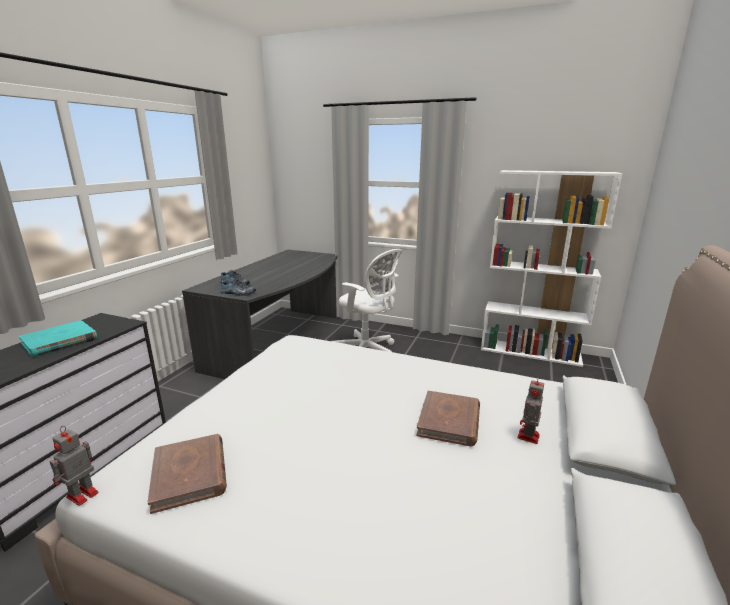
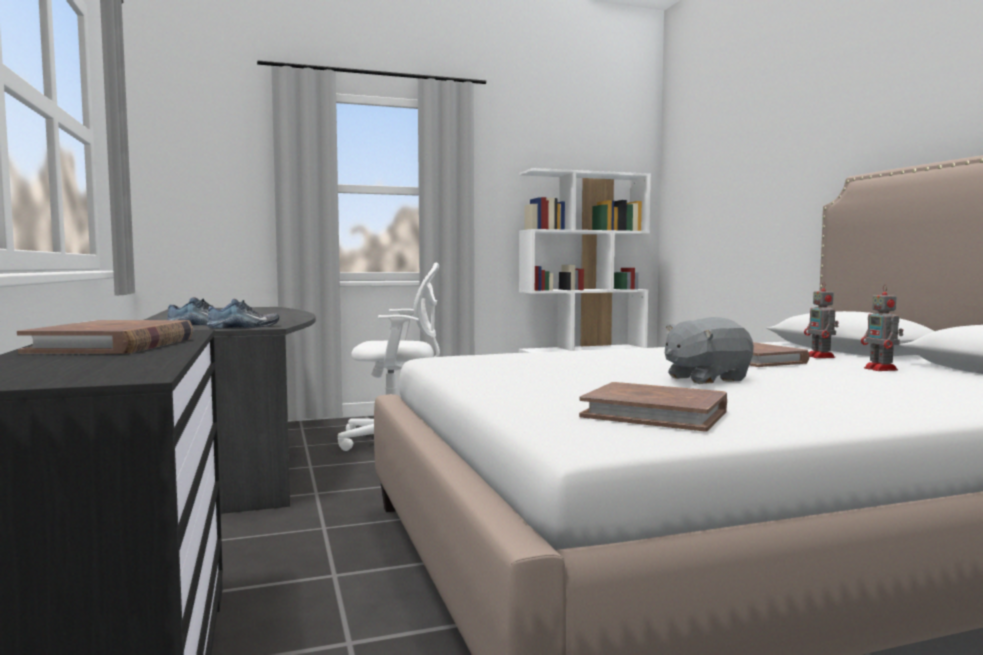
camera: 40 degrees left, 15 degrees down
turquoise book [19,320,97,357] -> brown book [17,320,193,354]
toy robot [50,426,99,506] -> toy robot moved to [861,285,903,371]
none -> grey plush toy [665,317,754,384]

